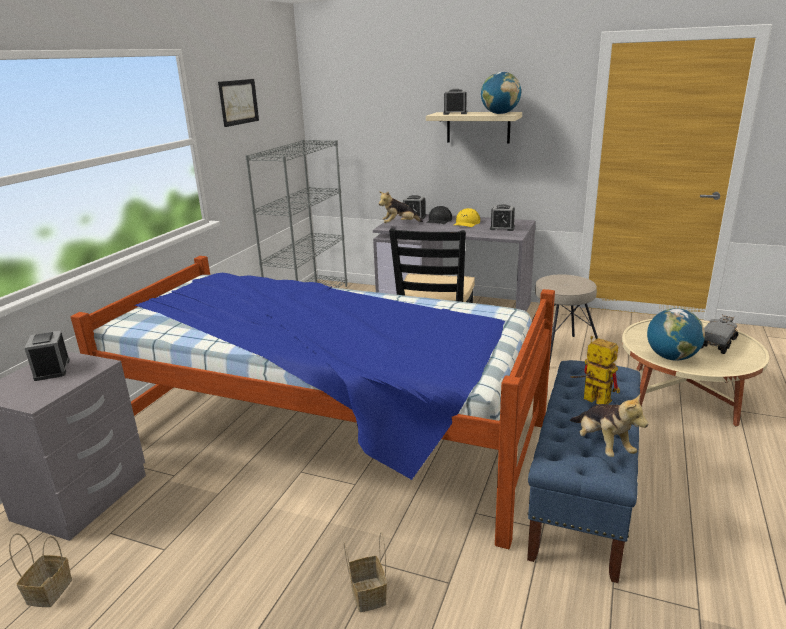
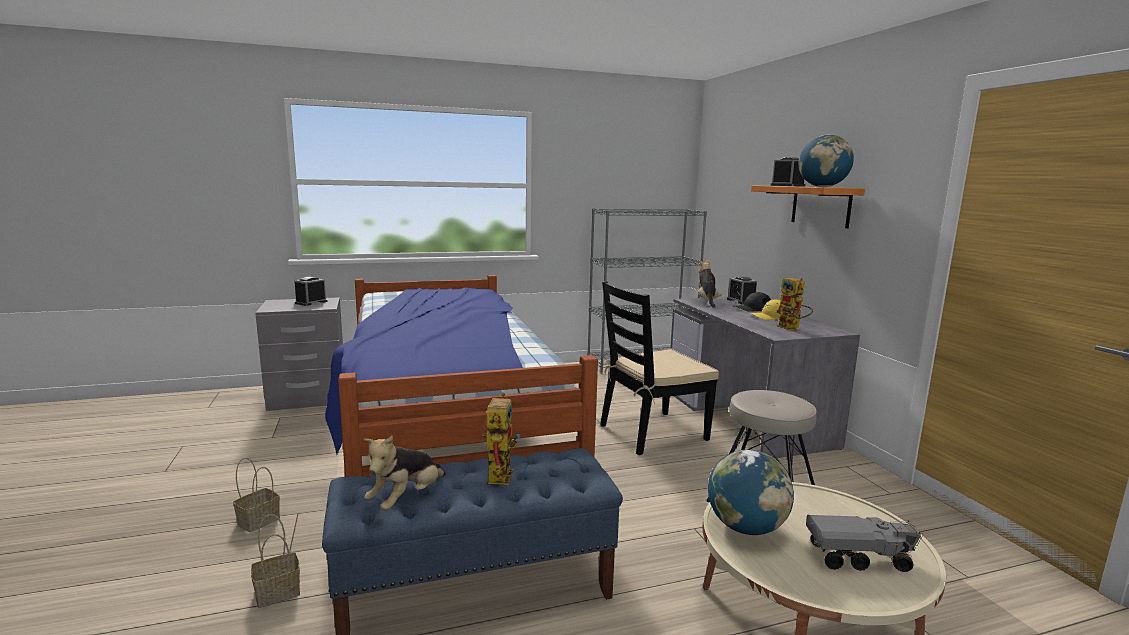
camera: 50 degrees right, 10 degrees down
basket [9,533,72,607] -> basket moved to [251,514,300,608]
picture [218,79,259,127] -> none
plush toy [379,191,423,223] -> plush toy turned 60 degrees clockwise [697,260,722,308]
beige shelf [426,112,522,144] -> orange shelf [751,186,865,228]
alarm clock [490,204,515,231] -> toy robot [776,278,813,330]

